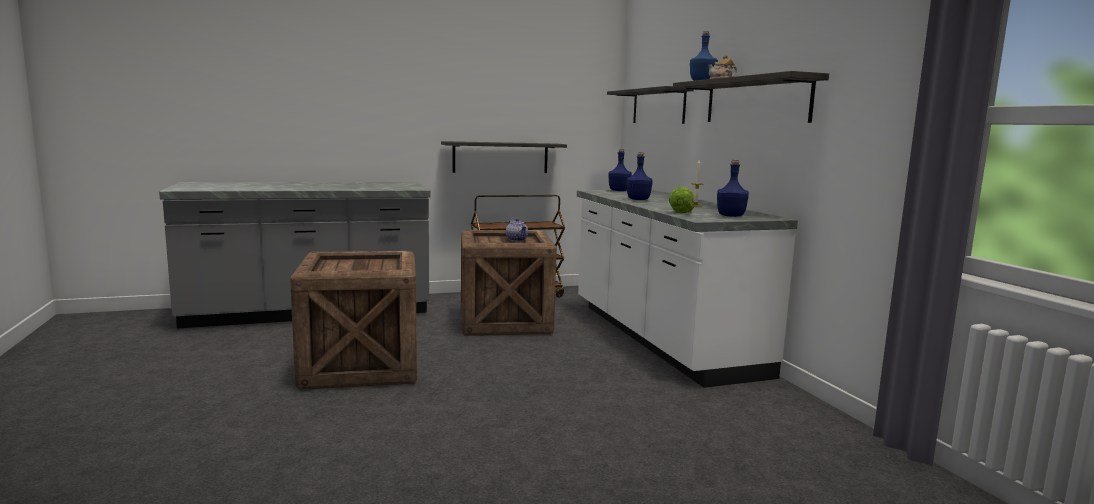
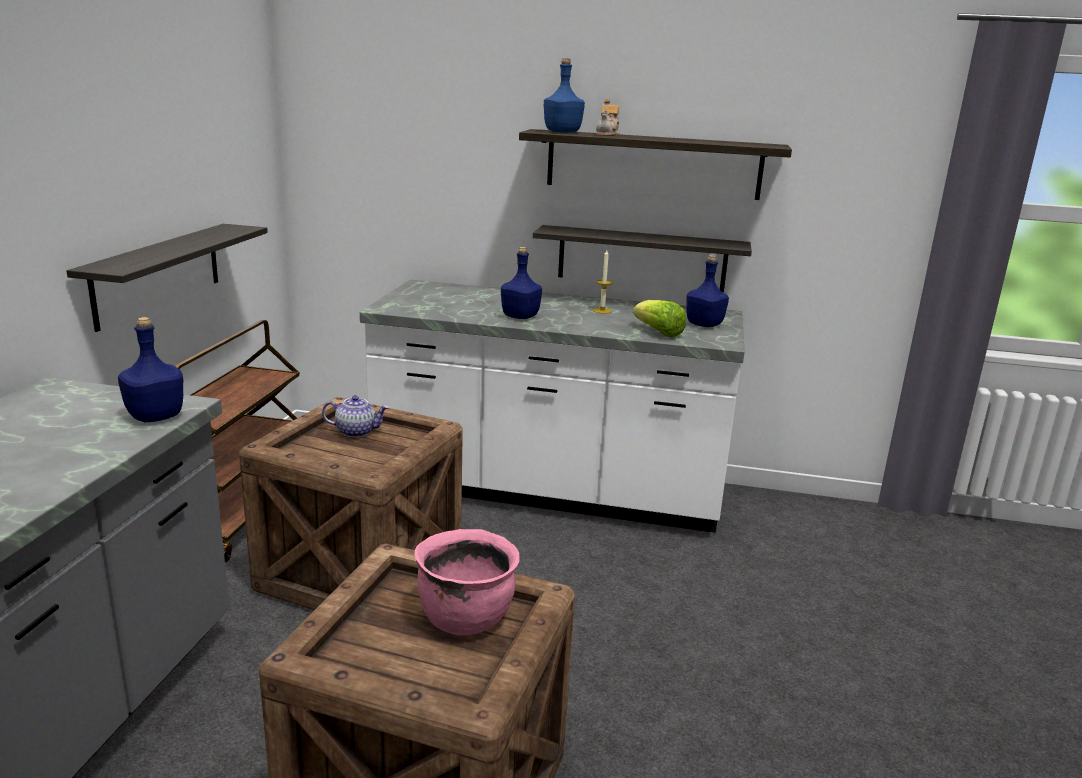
camera: 60 degrees left, 10 degrees up
shelf [607,86,694,124] -> shelf moved to [533,225,752,292]
blue bottle [608,149,632,191] -> blue bottle moved to [118,317,183,422]
none -> pink cooking pot [415,529,520,635]

